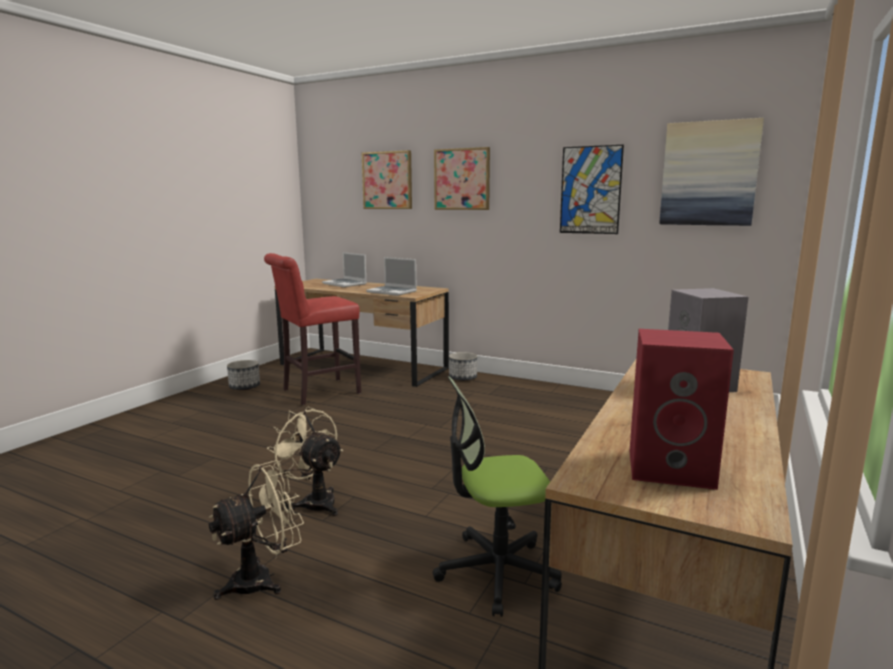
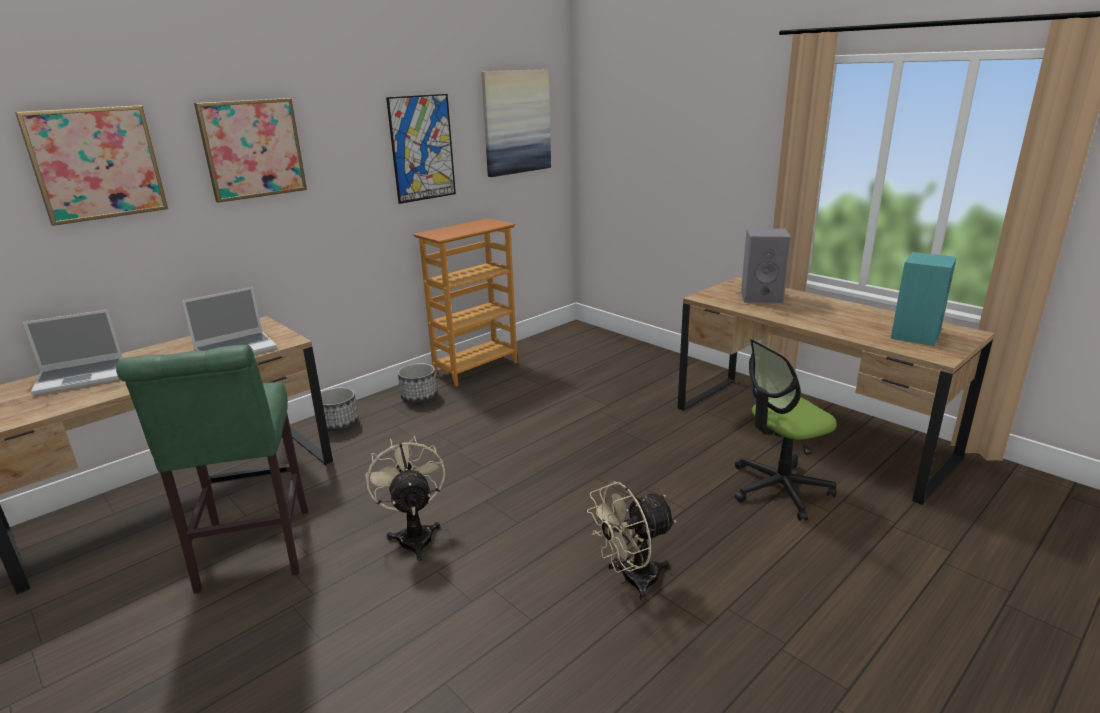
camera: 70 degrees left, 10 degrees up
beige fan [209,460,304,600] -> beige fan moved to [366,436,445,561]
planter [227,360,260,390] -> planter moved to [398,363,437,403]
red stool [264,253,361,405] -> green stool [116,345,308,594]
office chair [433,376,562,617] -> office chair turned 60 degrees clockwise [734,339,837,521]
red speaker [630,329,734,490] -> turquoise speaker [891,252,957,346]
none -> bookcase [413,218,517,387]

